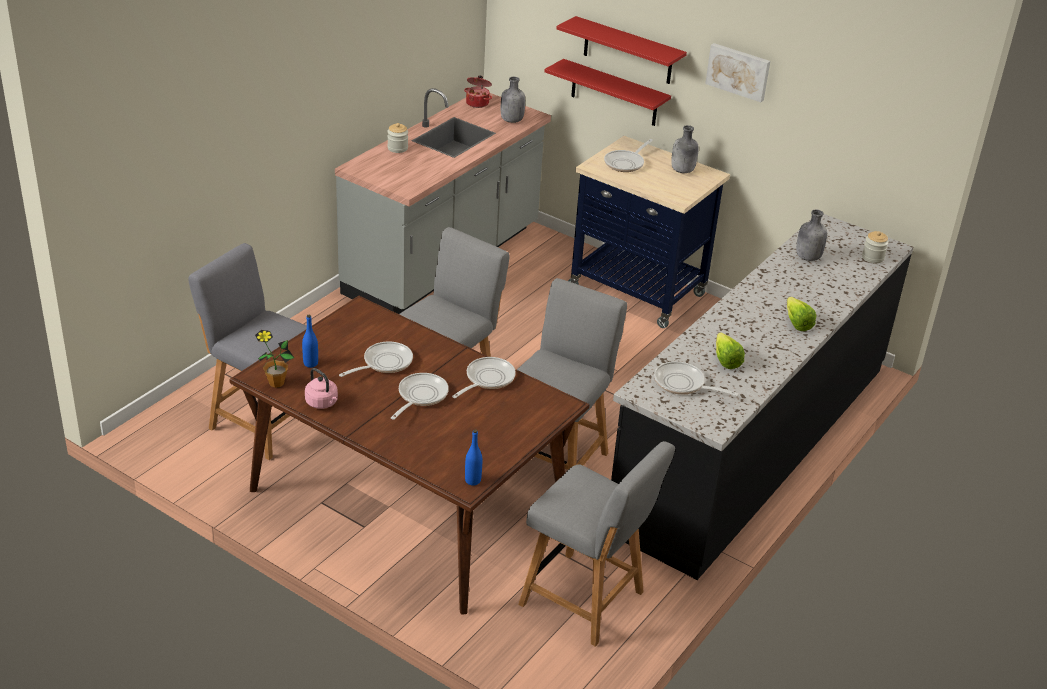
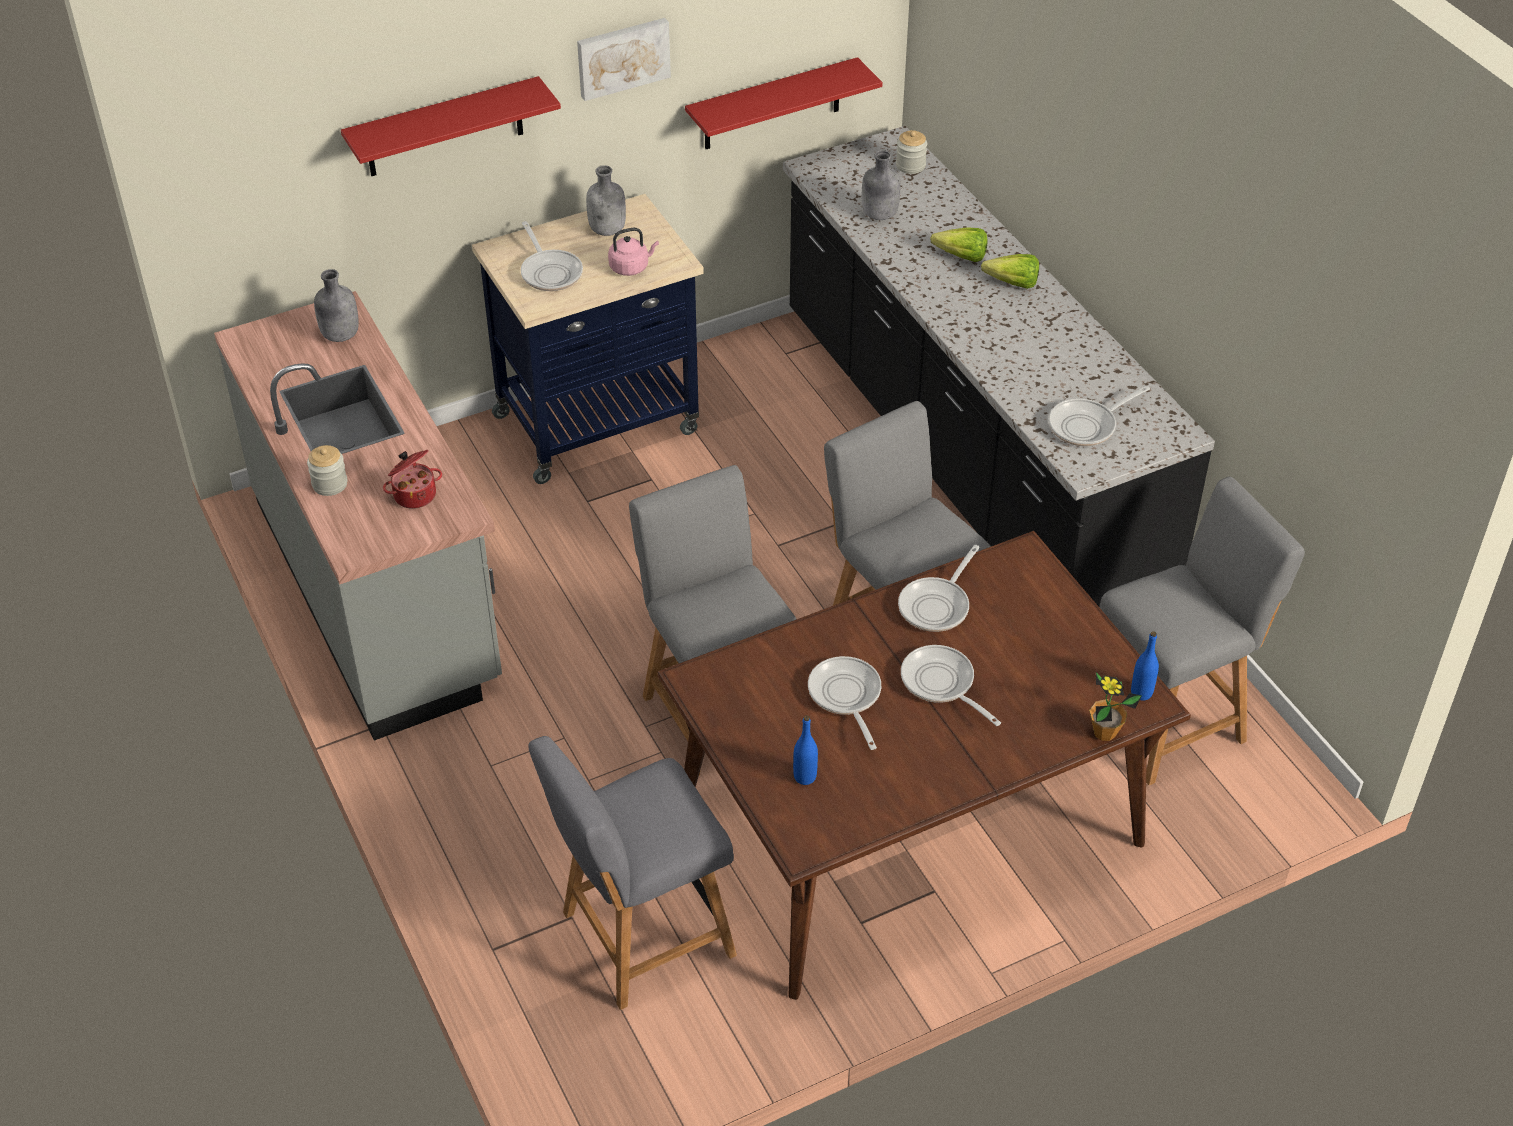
camera: 60 degrees left, 10 degrees up
potted plant [255,330,294,388] -> potted plant moved to [1089,672,1142,741]
pink kettle [305,368,338,409] -> pink kettle moved to [608,228,659,276]
frying pan [452,357,516,398] -> frying pan turned 120 degrees counterclockwise [898,545,980,632]
cooking pot [464,75,492,108] -> cooking pot moved to [383,450,442,509]
red shelf [544,59,671,126] -> red shelf moved to [685,57,883,149]
lettuce [716,332,745,369] -> lettuce moved to [930,227,987,262]

